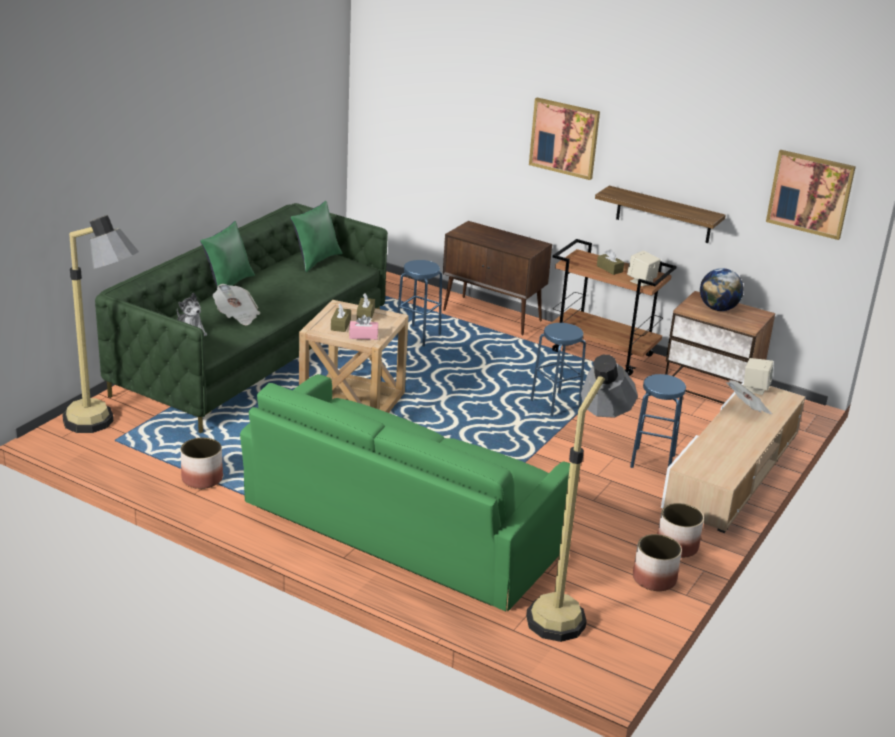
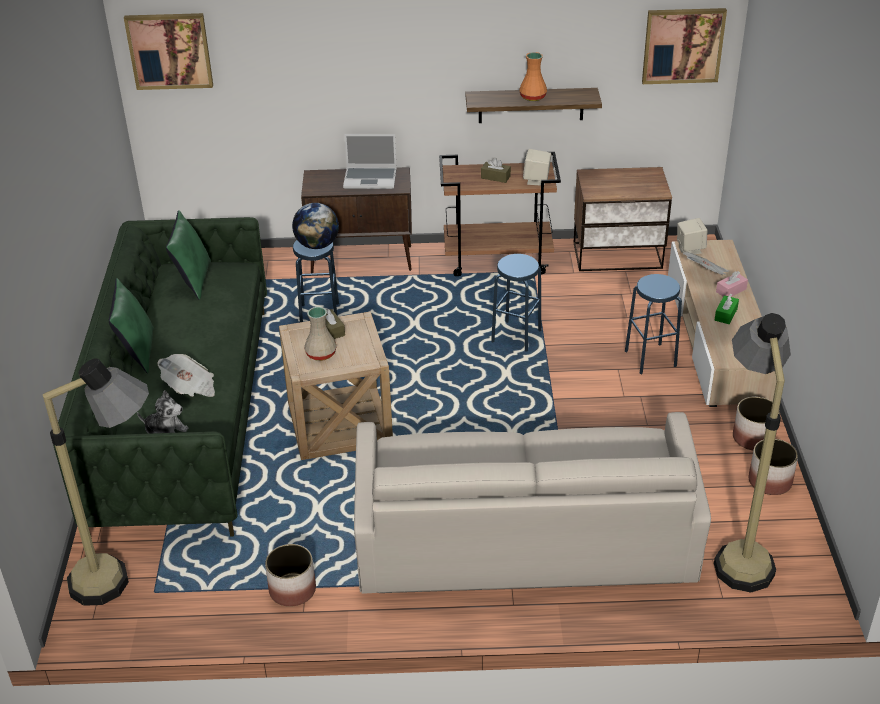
camera: 30 degrees left, 10 degrees up
green sofa [240,374,570,611] -> beige sofa [354,412,711,594]
brown tissue box [331,304,351,332] -> beige vase [304,307,337,361]
pink tissue box [349,315,378,340] -> pink tissue box moved to [716,271,748,297]
picture [529,98,600,180] -> picture moved to [124,13,213,90]
globe [700,268,744,311] -> globe moved to [292,203,339,249]
none -> laptop [343,134,397,189]
none -> orange vase [519,52,547,101]
none -> green tissue box [715,294,739,324]

